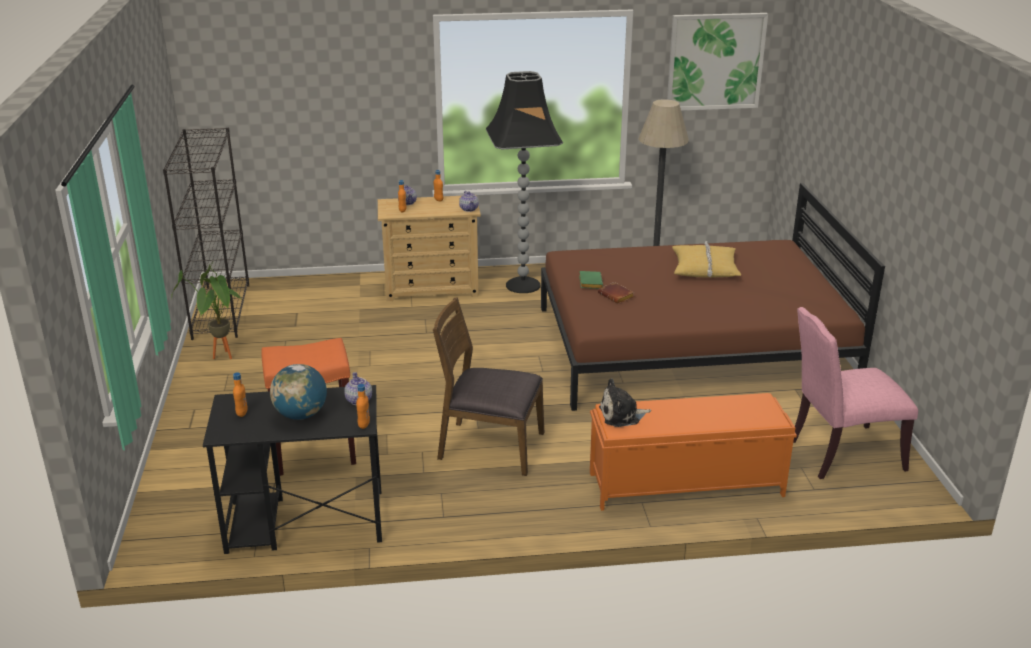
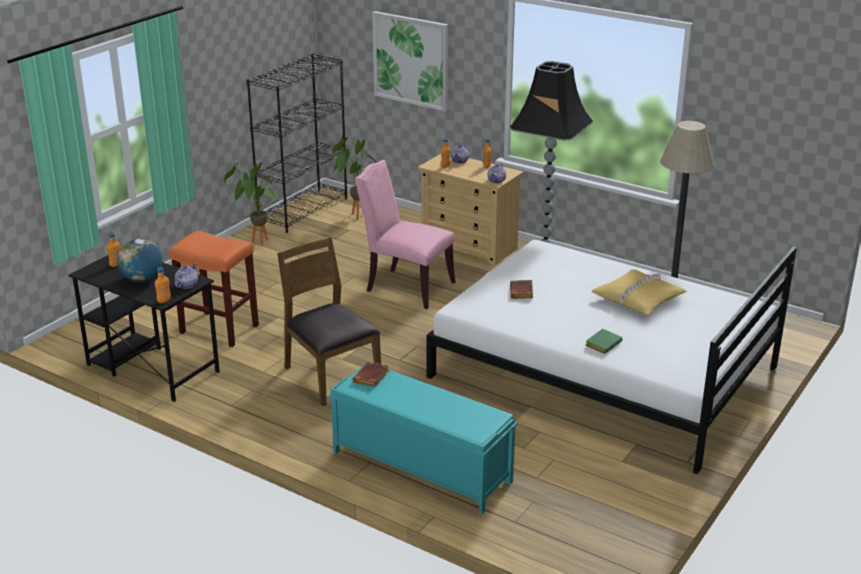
camera: 40 degrees right, 0 degrees up
brown bed [541,183,885,411] -> white bed [426,240,797,474]
green book [579,271,603,289] -> green book moved to [585,329,622,354]
orange bench [590,393,797,511] -> turquoise bench [329,366,518,514]
plush toy [599,378,651,427] -> brown book [353,362,389,387]
picture [667,13,768,111] -> picture moved to [372,11,448,111]
pink chair [793,307,918,479] -> pink chair moved to [355,160,456,309]
none -> potted plant [332,136,377,220]

